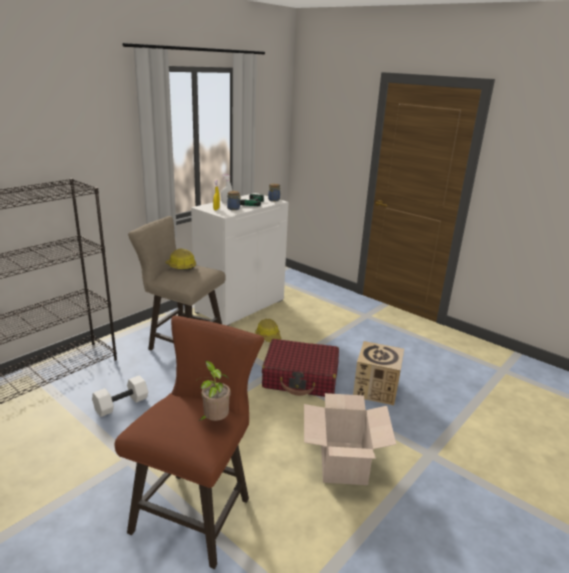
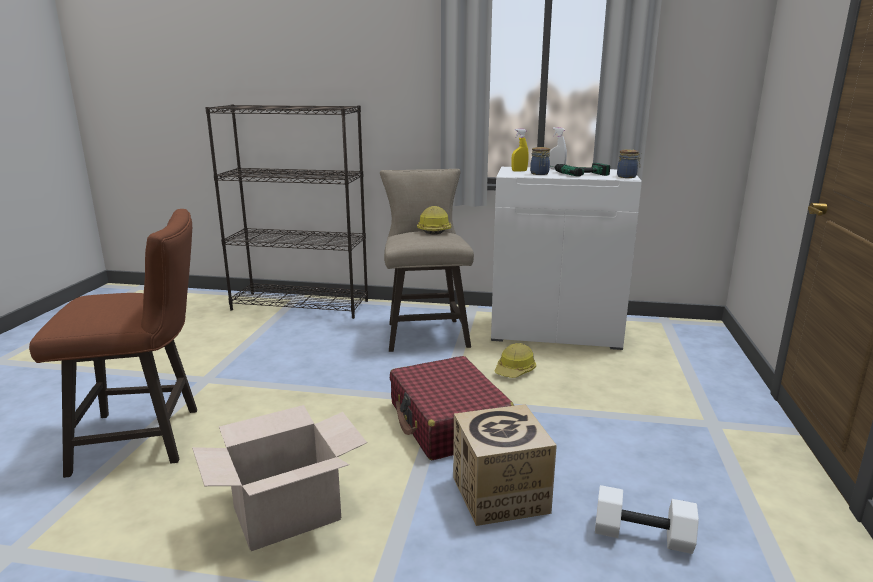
camera: 60 degrees right, 5 degrees down
white dumbbell [92,375,148,417] -> white dumbbell moved to [595,485,699,554]
potted plant [197,361,230,421] -> none

